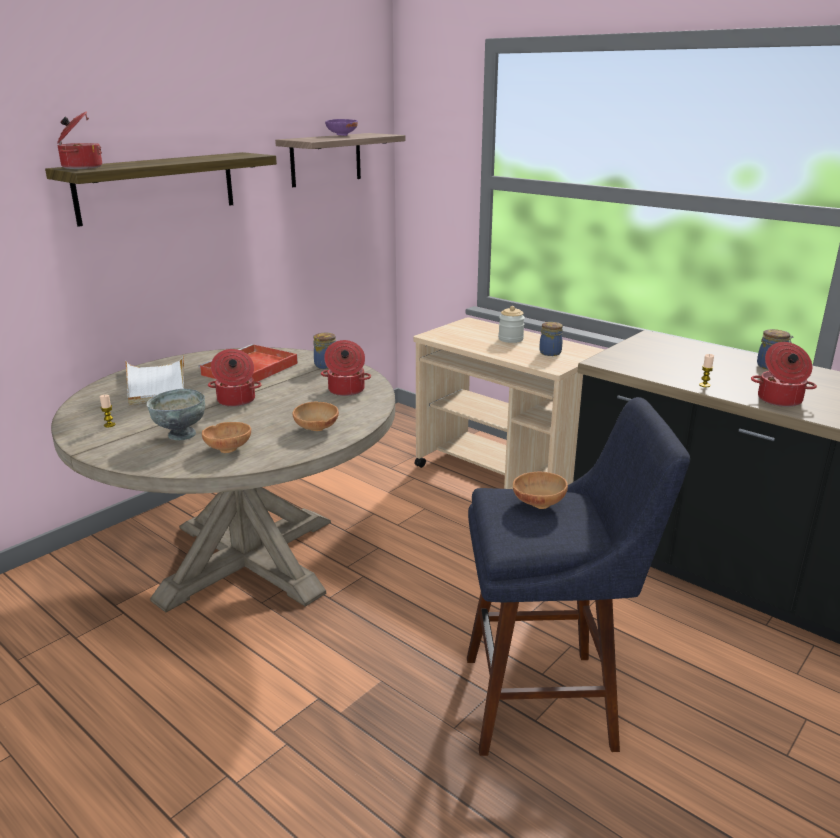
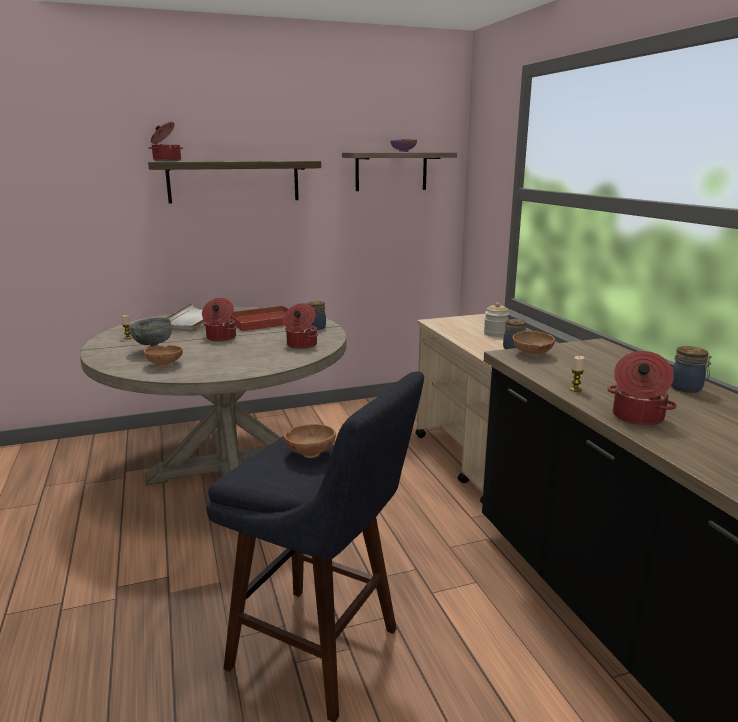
camera: 30 degrees right, 5 degrees down
brown bowl [293,402,339,431] -> brown bowl moved to [512,331,555,356]

